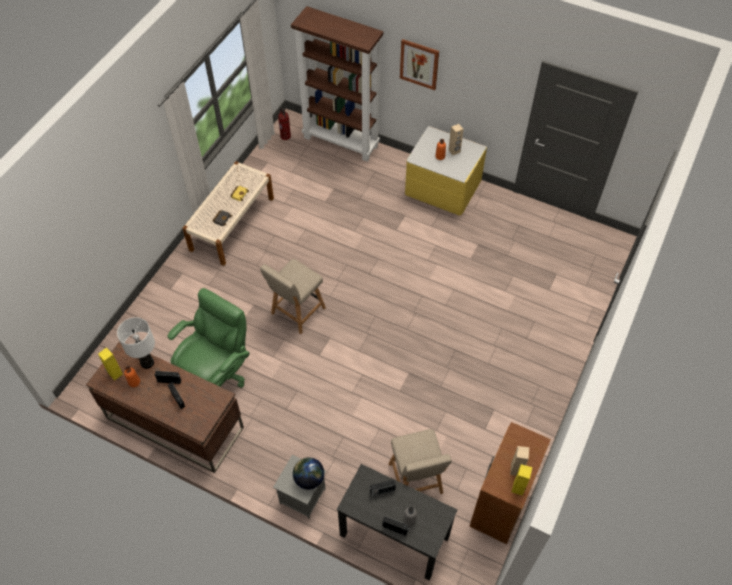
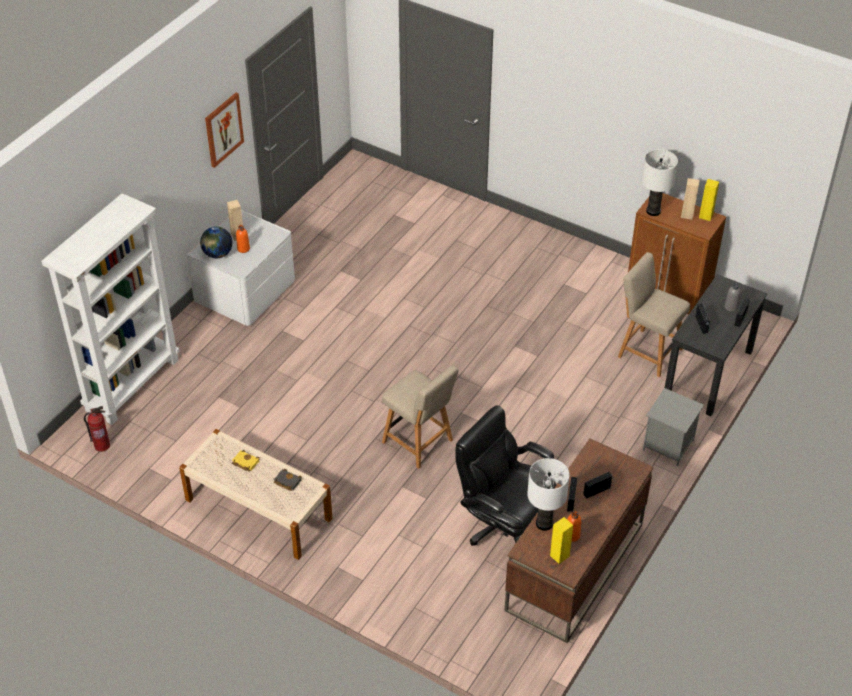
camera: 85 degrees left, 10 degrees down
green office chair [167,288,250,388] -> black office chair [455,405,556,546]
brown bookcase [291,6,383,162] -> white bookcase [41,193,179,425]
globe [293,457,324,490] -> globe moved to [200,227,232,258]
beige chair [389,429,452,494] -> beige chair turned 135 degrees counterclockwise [618,252,690,377]
picture [400,39,439,90] -> picture moved to [205,93,244,168]
yellow nightstand [405,126,487,215] -> white nightstand [186,210,295,326]
none -> white table lamp [642,149,678,216]

